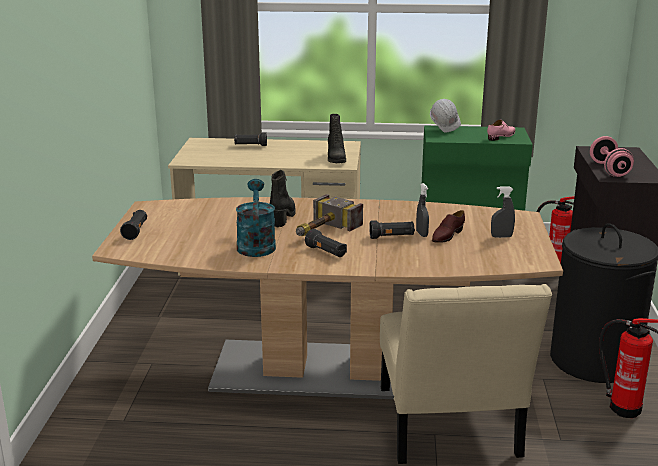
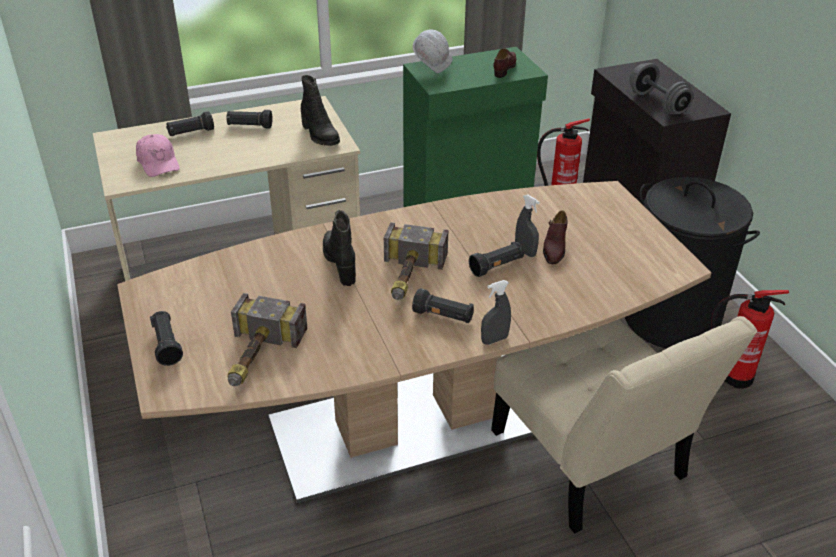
camera: 25 degrees left, 15 degrees up
turquoise watering can [236,179,276,257] -> none
pink shoe [487,120,516,141] -> brown shoe [493,48,516,78]
grey spray bottle [491,186,515,238] -> grey spray bottle moved to [481,280,511,345]
pink dumbbell [590,136,634,177] -> grey dumbbell [630,63,693,114]
none -> pink cap [136,134,180,177]
none -> black flashlight [226,110,272,128]
none -> hammer [227,293,307,386]

